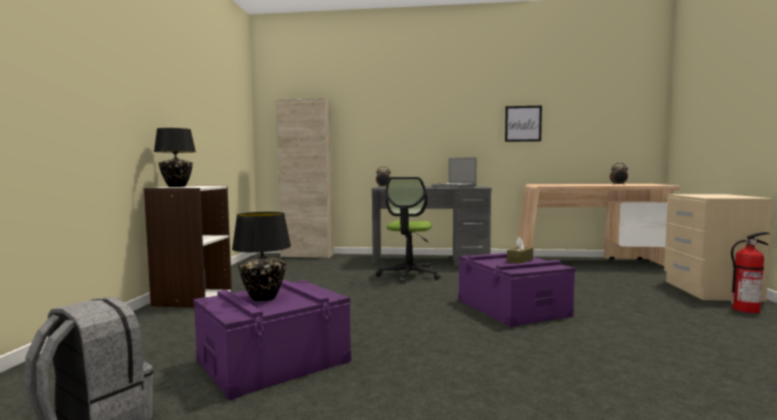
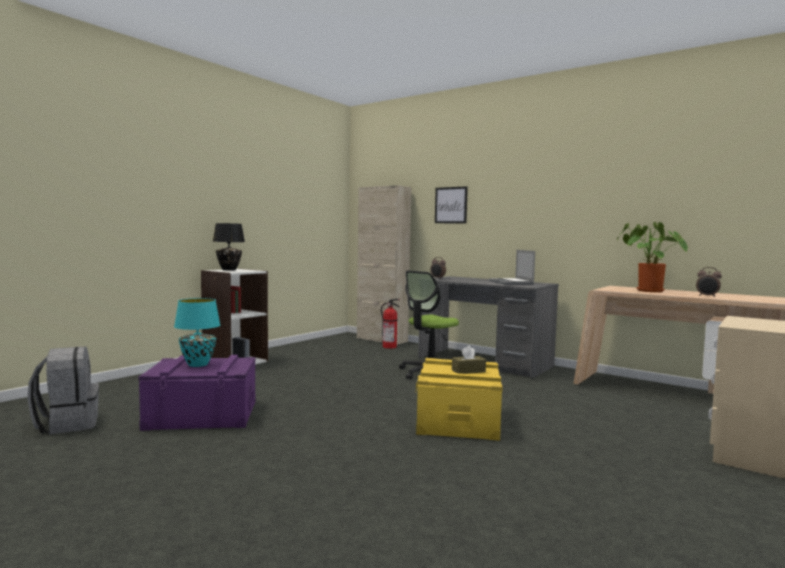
camera: 30 degrees right, 0 degrees up
black table lamp [232,212,291,301] -> turquoise table lamp [174,298,220,367]
purple storage box [459,253,575,327] -> yellow storage box [415,358,503,441]
picture [505,106,542,142] -> picture moved to [435,186,468,223]
fire extinguisher [731,232,770,313] -> fire extinguisher moved to [381,299,400,349]
none -> potted plant [617,222,688,292]

